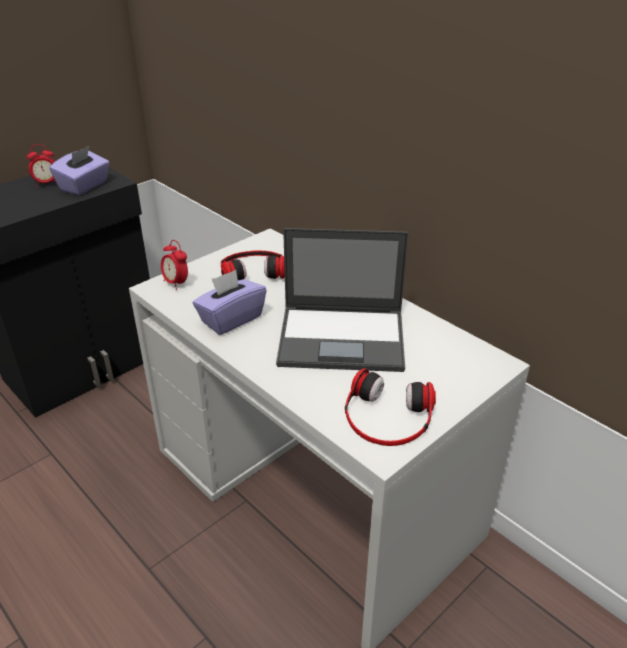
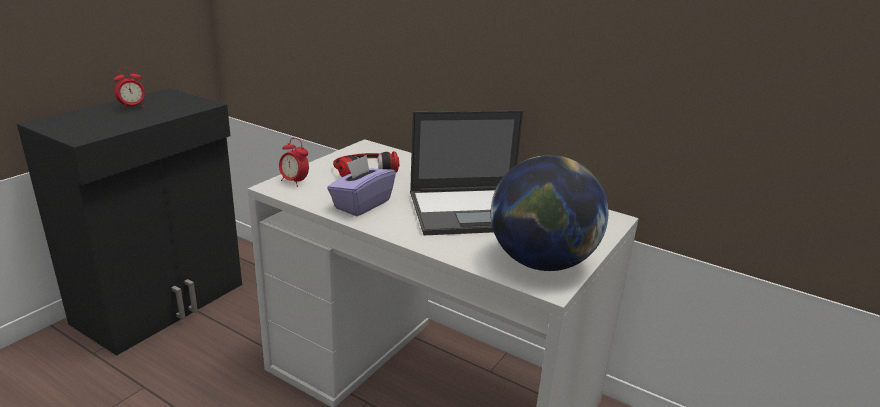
camera: 15 degrees left, 10 degrees down
purple tissue box [50,146,109,195] -> none
headphones [345,368,436,446] -> globe [491,155,608,271]

